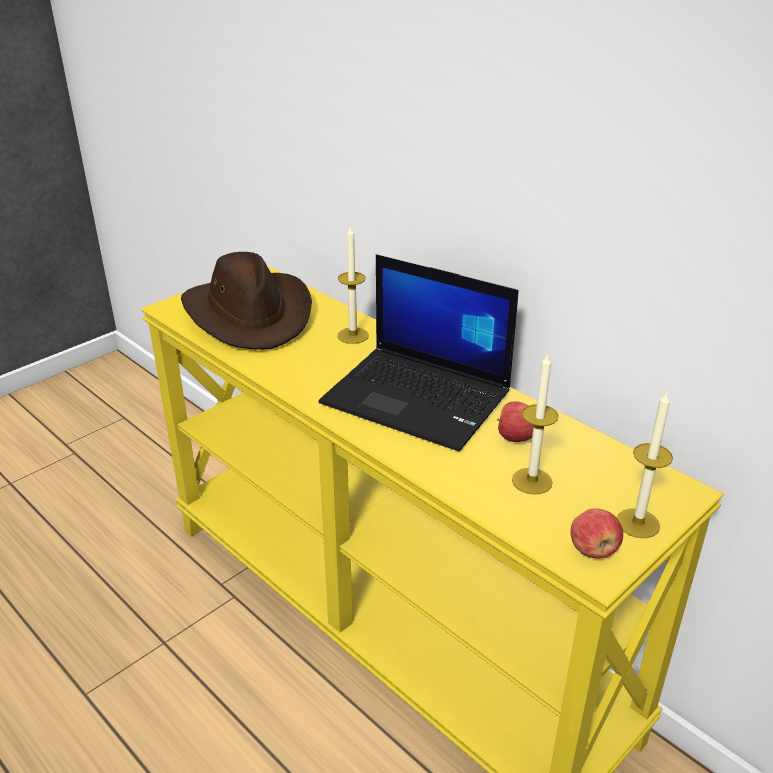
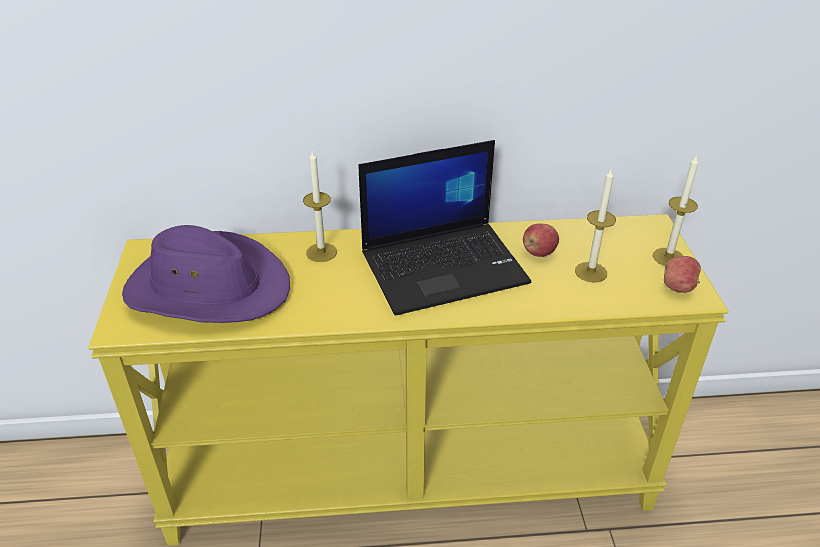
camera: 50 degrees left, 5 degrees up
brown hat [181,252,312,350] -> purple hat [122,225,290,323]

